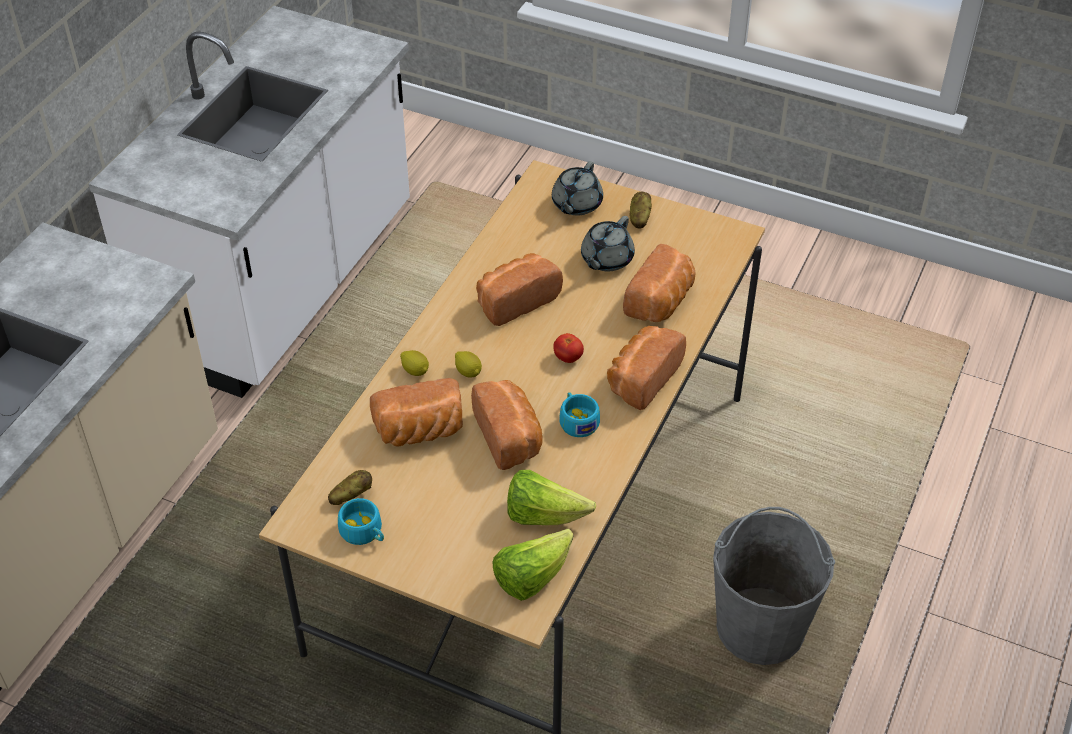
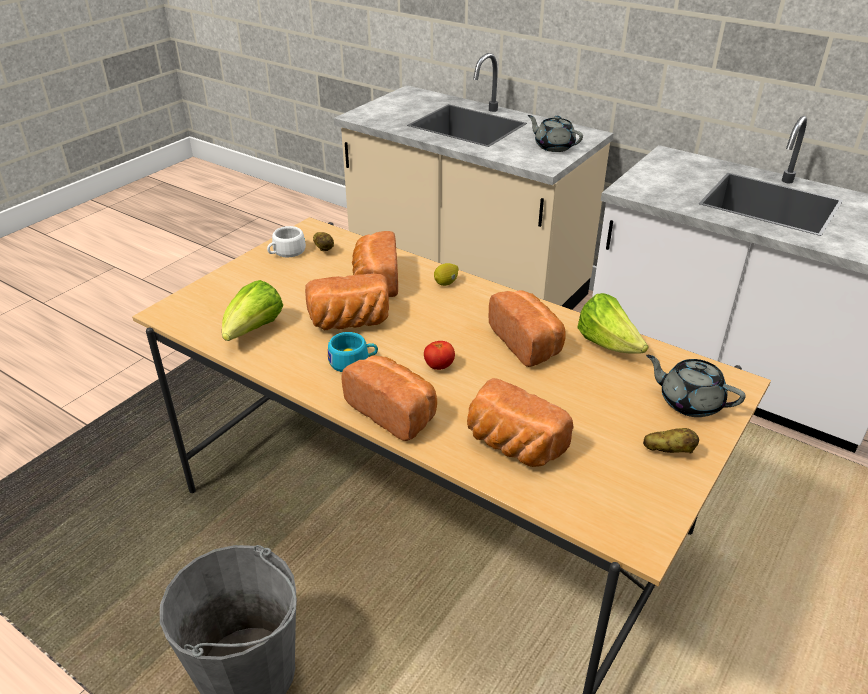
camera: 100 degrees right, 10 degrees down
turquoise cup [338,498,384,545] -> white cup [267,226,306,257]
lemon [455,351,482,378] -> none
lettuce [492,529,573,601] -> lettuce moved to [577,293,649,354]
grey teapot [581,216,635,272] -> grey teapot moved to [528,115,583,152]

